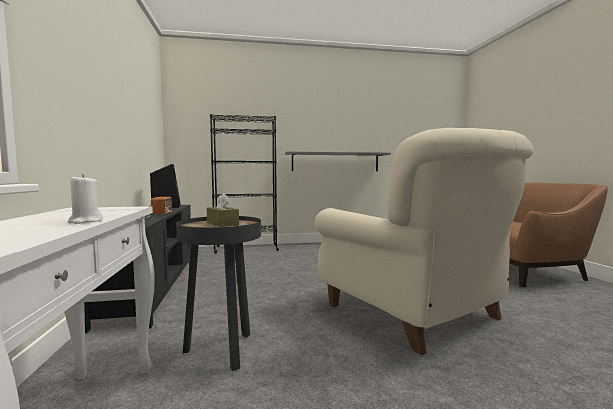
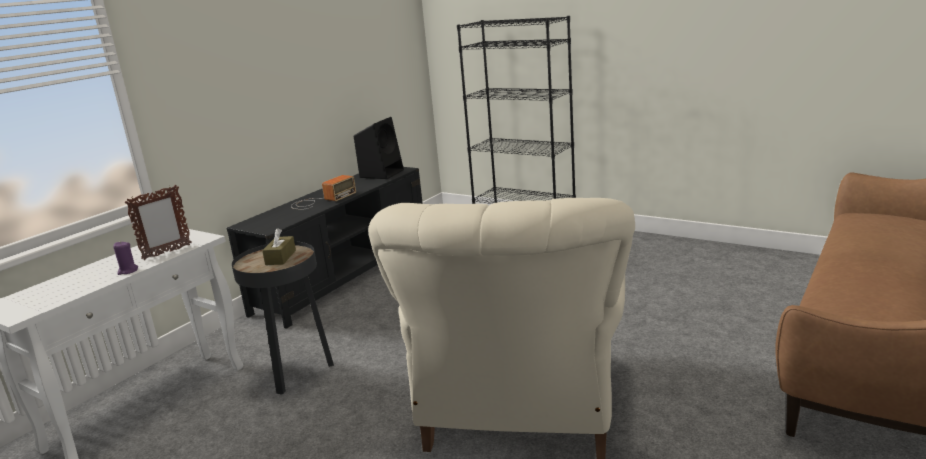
camera: 45 degrees right, 15 degrees up
white candle [68,174,103,224] -> purple candle [113,242,138,275]
grey shelf [285,151,391,171] -> none
none -> picture frame [125,185,192,260]

